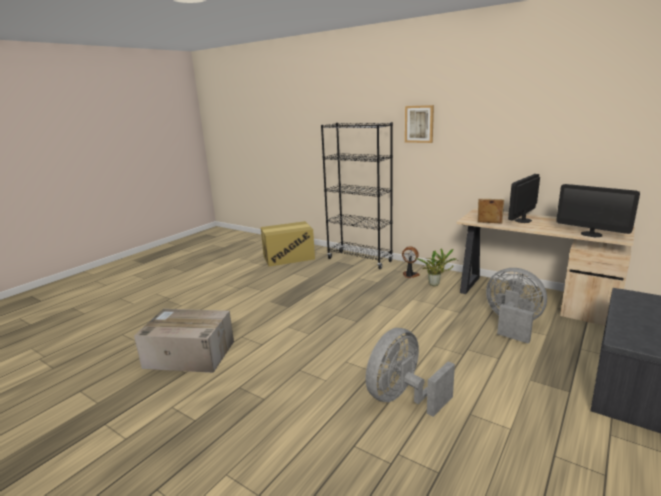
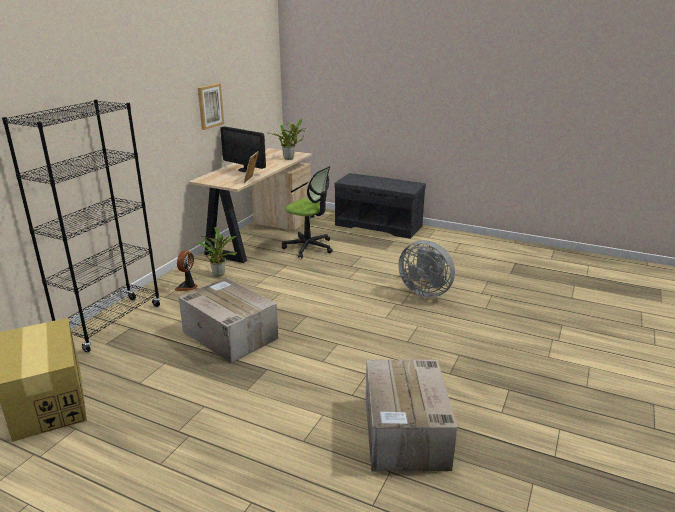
camera: 100 degrees left, 5 degrees up
picture [405,105,434,143] -> picture moved to [198,83,224,130]
grey fan [486,268,547,344] -> office chair [282,166,333,258]
monitor [556,184,640,237] -> potted plant [270,119,306,160]
none -> cardboard box [179,278,278,364]

